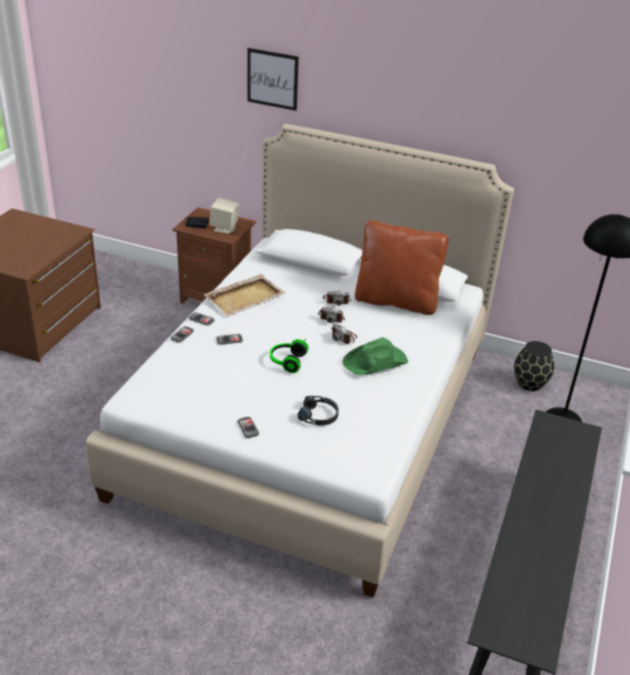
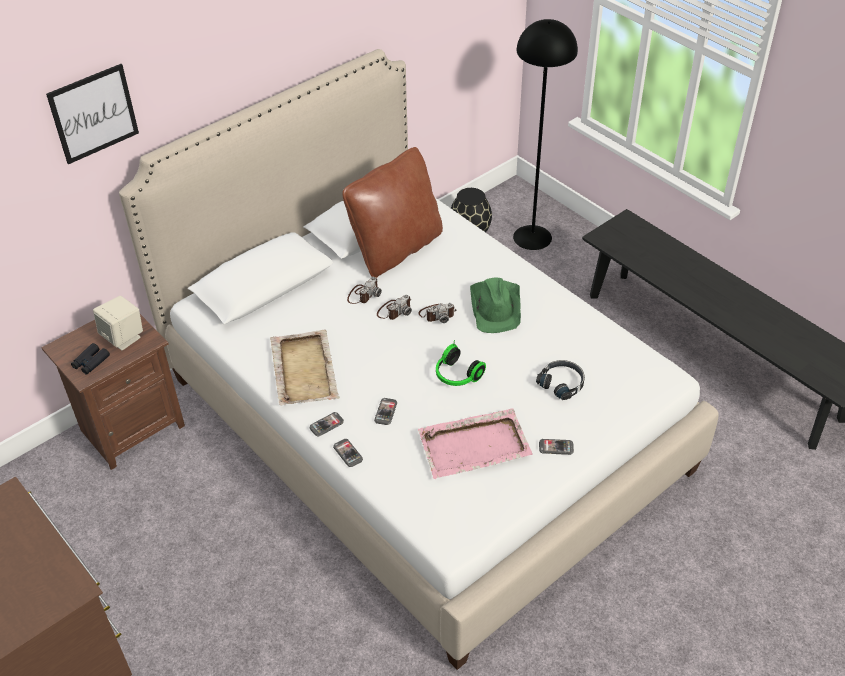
camera: 60 degrees left, 10 degrees up
none -> pink tray [418,408,533,479]

